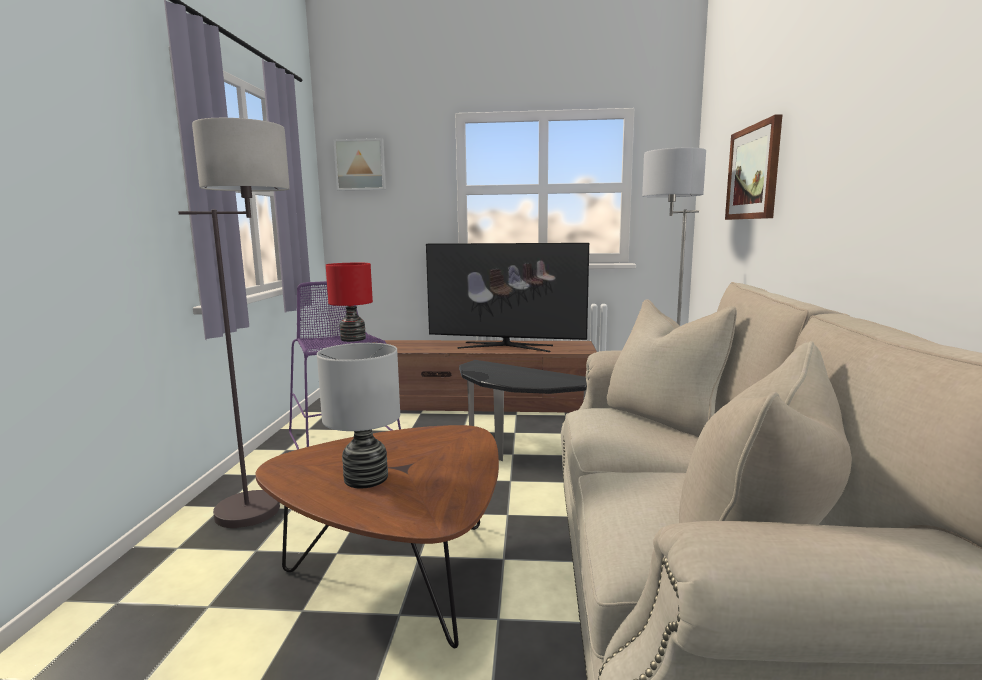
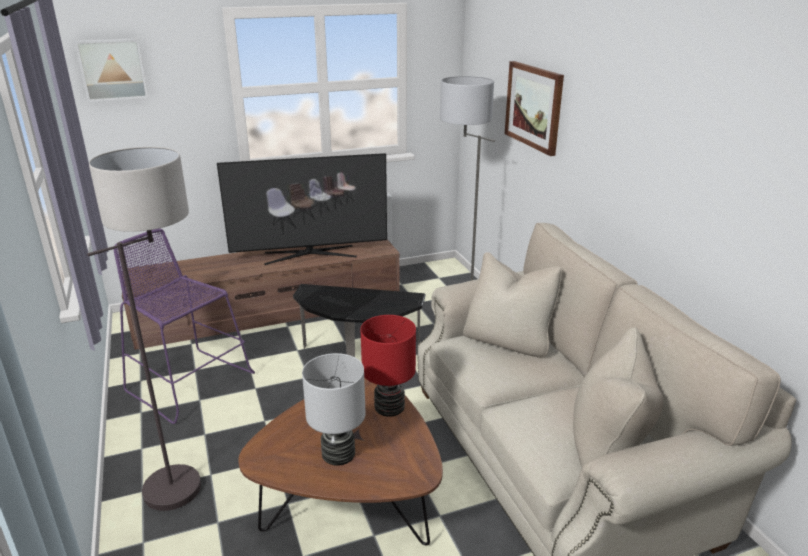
camera: 25 degrees left, 15 degrees up
red table lamp [326,263,373,342] -> red table lamp moved to [361,315,416,417]

